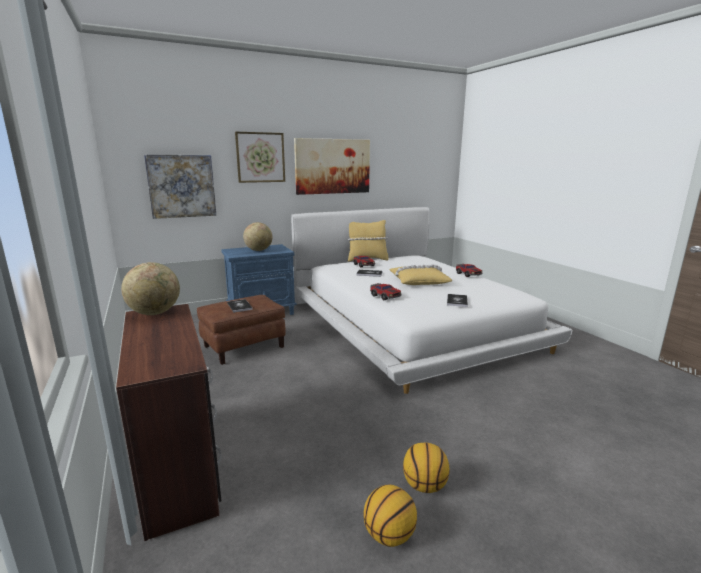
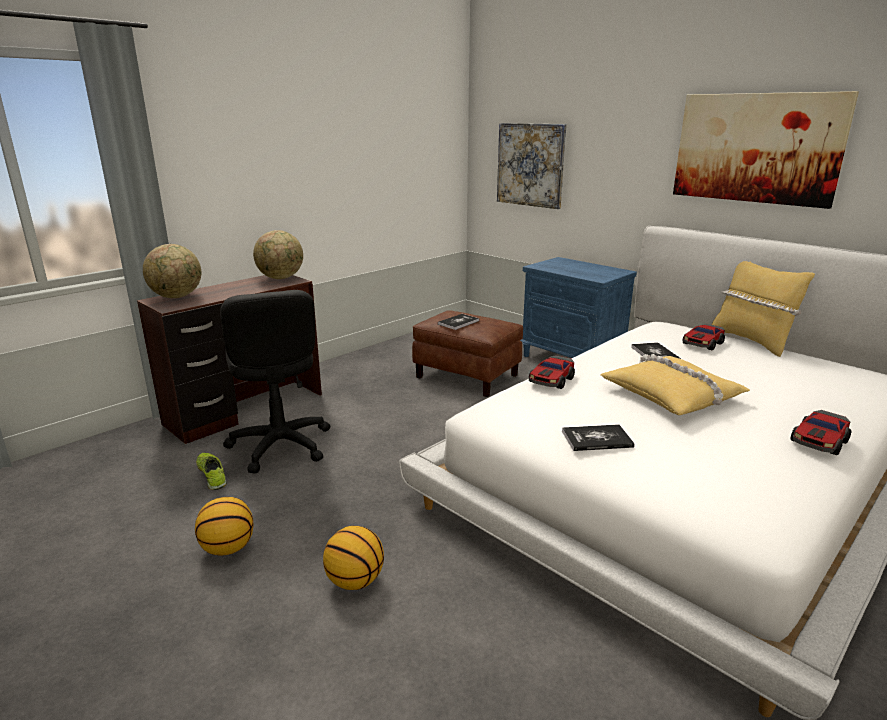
camera: 70 degrees right, 5 degrees up
picture [235,132,285,183] -> none
globe [243,222,273,251] -> globe moved to [143,244,201,298]
basketball [363,484,417,547] -> basketball moved to [323,526,384,590]
none -> shoe [196,453,227,490]
none -> black office chair [220,290,330,474]

